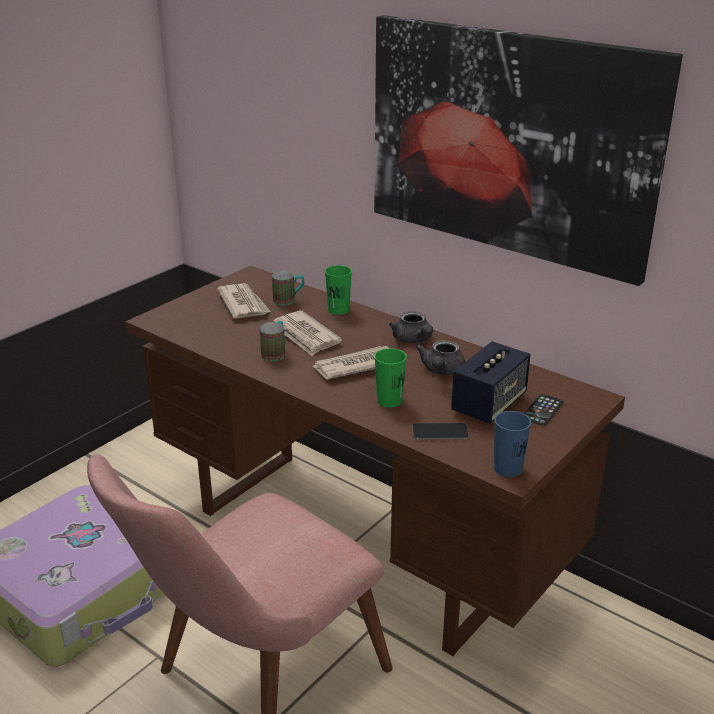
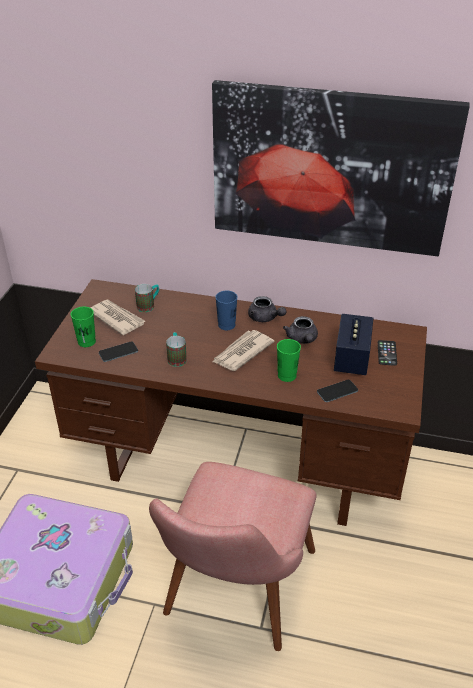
camera: 25 degrees left, 10 degrees up
newspaper [273,311,342,356] -> none
green cup [325,265,352,315] -> green cup moved to [71,307,96,347]
blue cup [494,411,531,477] -> blue cup moved to [216,291,237,330]
none -> phone [99,341,138,362]

